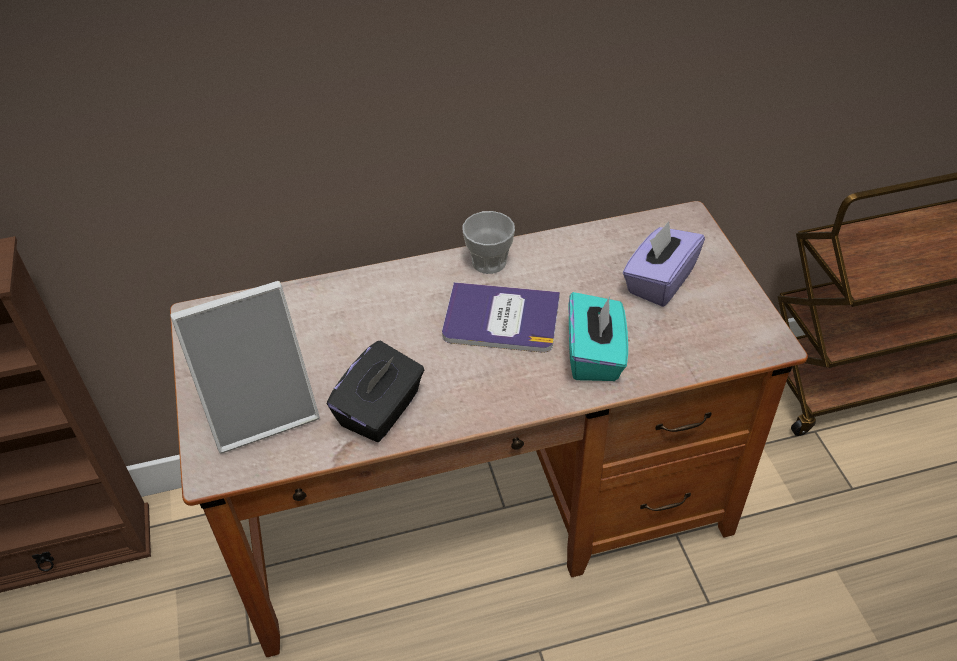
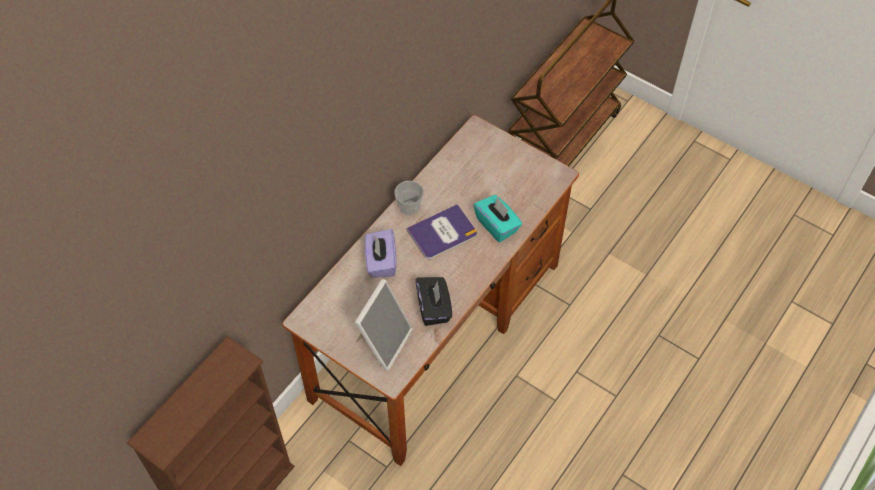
camera: 40 degrees left, 10 degrees up
purple tissue box [623,221,705,307] -> purple tissue box moved to [365,229,396,278]

